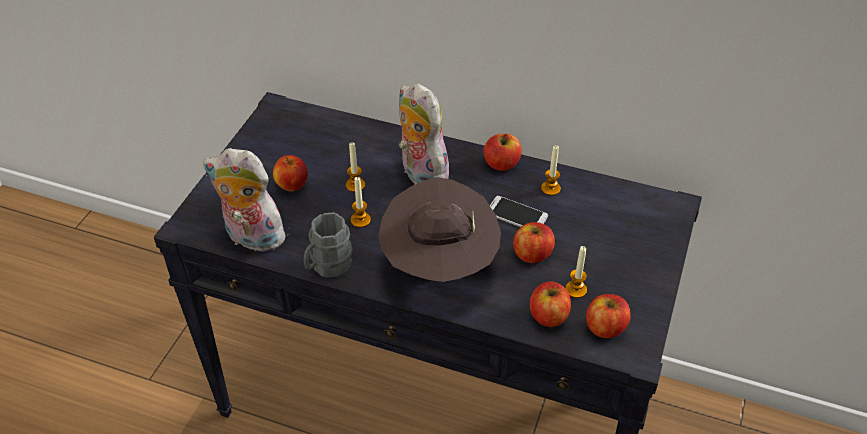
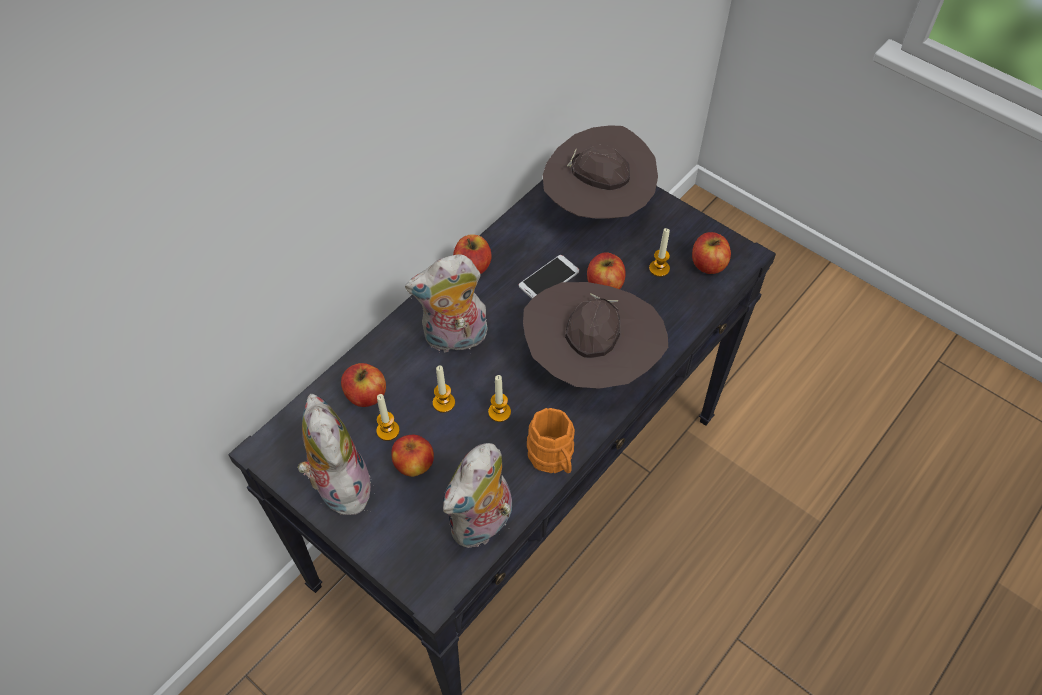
camera: 70 degrees left, 10 degrees up
grey mug [304,212,353,278] -> orange mug [527,408,575,473]
apple [530,281,571,327] -> apple moved to [341,363,386,407]
candle [541,145,561,196] -> candle moved to [376,394,400,441]
none -> plush toy [297,394,371,515]
none -> brown hat [543,125,658,219]

